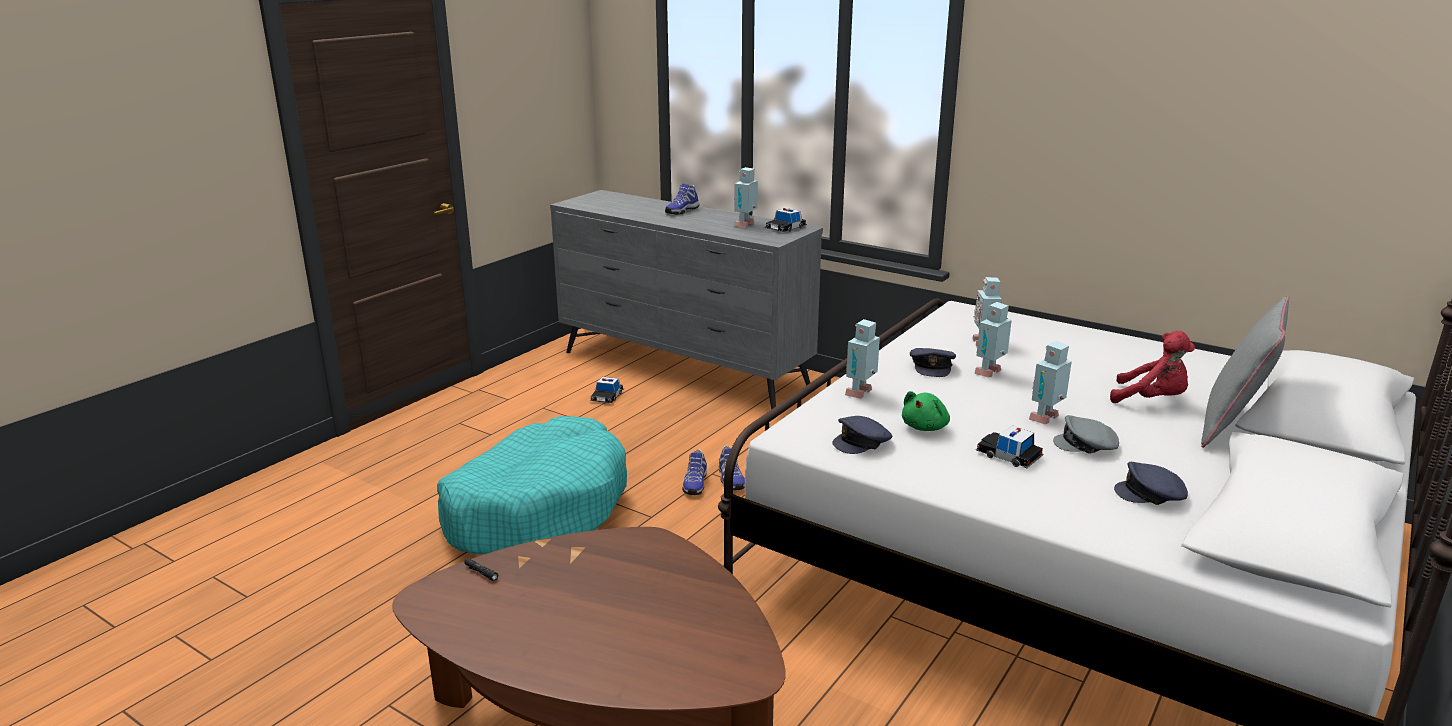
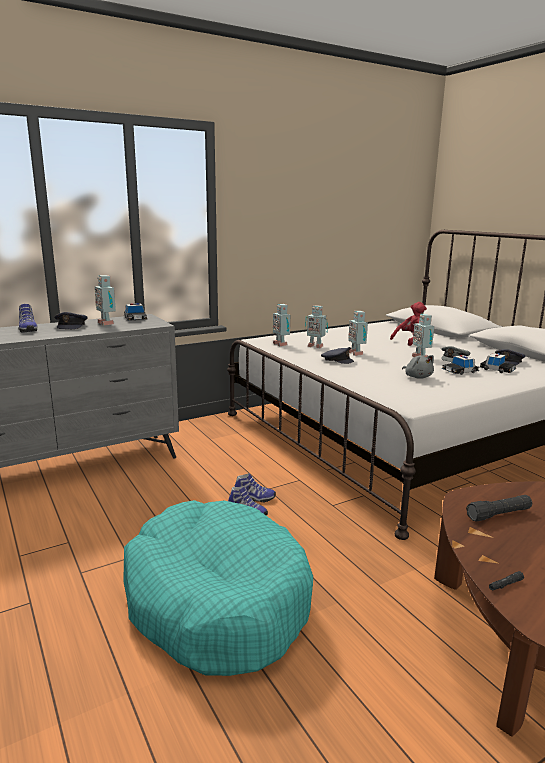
camera: 65 degrees left, 5 degrees down
toy car [590,377,624,403] -> toy car moved to [480,353,516,373]
grey cap [832,416,892,454] -> grey cap moved to [54,312,88,329]
toy robot [845,319,880,399] -> toy robot moved to [273,304,290,346]
green plush toy [902,391,950,431] -> grey plush toy [402,355,434,379]
grey pillow [1201,295,1289,448] -> none
none -> black flashlight [466,495,532,521]

